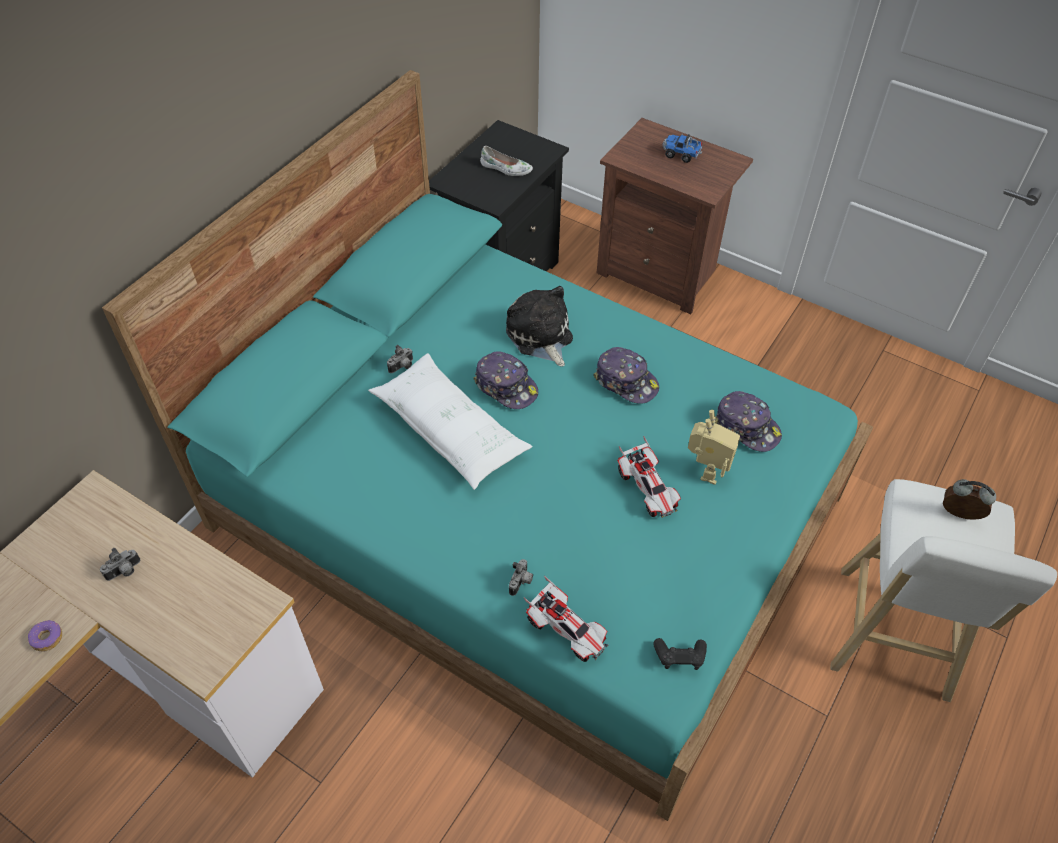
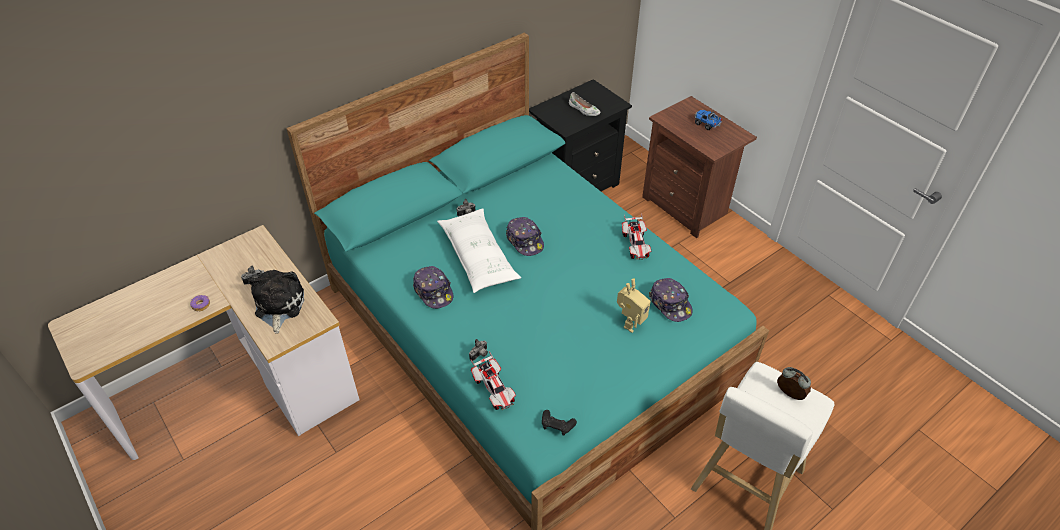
camera: 20 degrees right, 5 degrees down
plush toy [506,286,573,367] -> plush toy moved to [248,270,304,334]
cap [593,347,659,404] -> cap moved to [413,266,453,309]
toy car [617,436,681,518] -> toy car moved to [622,213,651,260]

